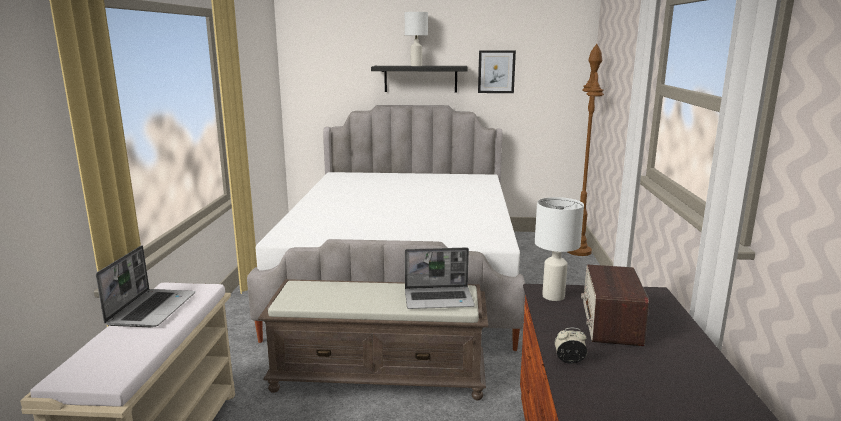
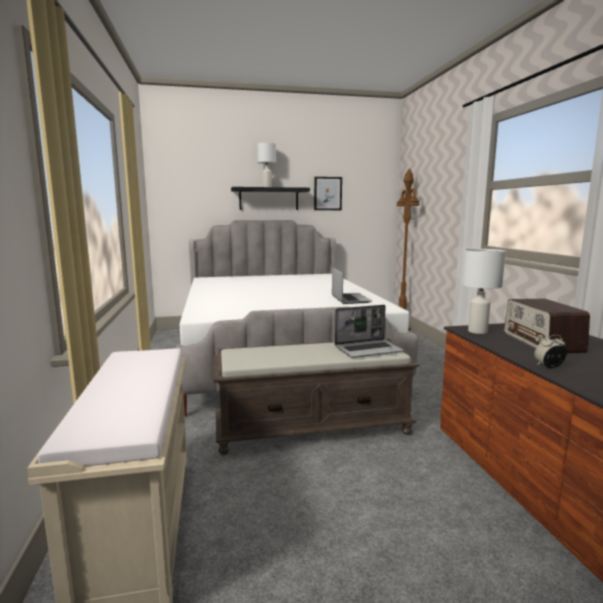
camera: 15 degrees left, 5 degrees down
laptop [96,245,195,327] -> laptop moved to [332,267,372,304]

